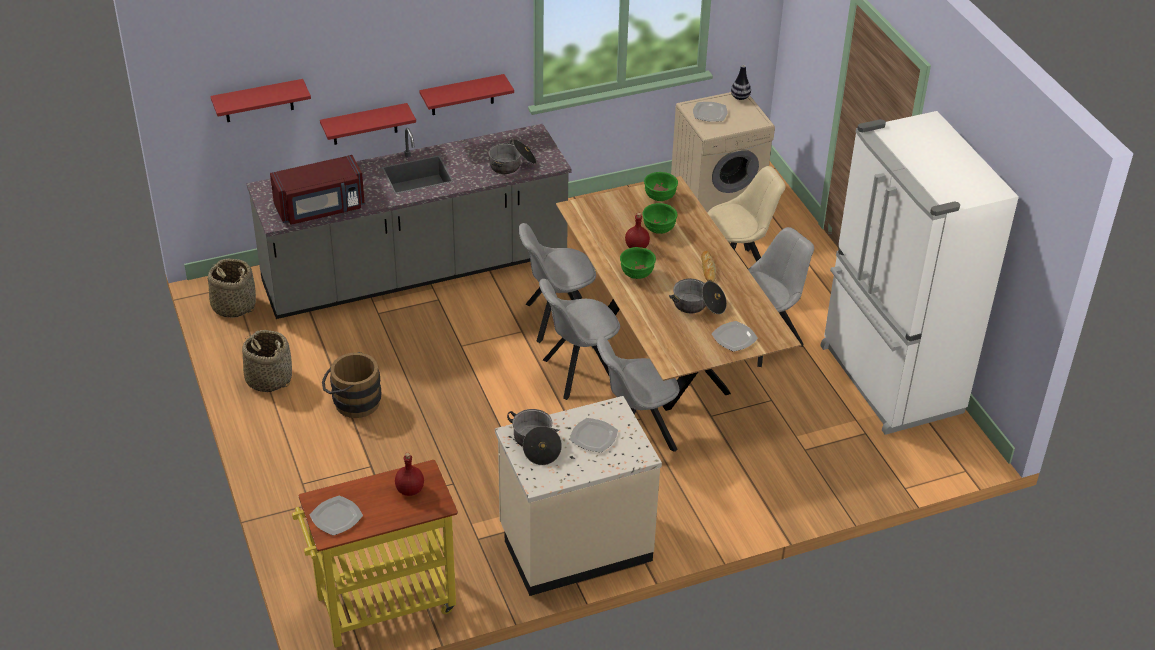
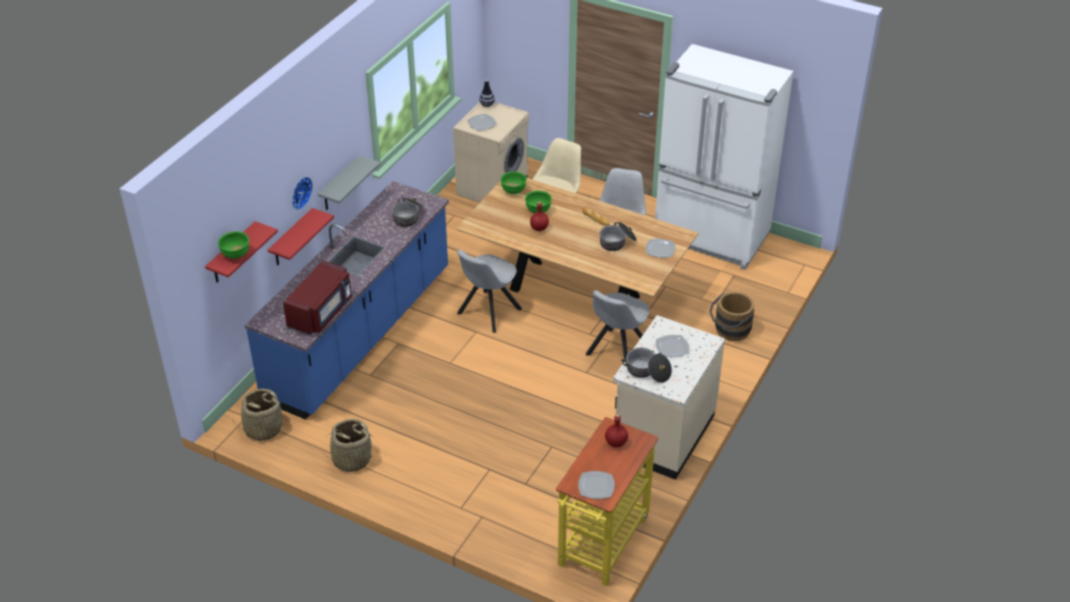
camera: 40 degrees left, 0 degrees up
grey counter [246,124,572,319] -> blue counter [245,181,449,420]
brown bucket [322,352,382,418] -> brown bucket moved to [709,292,754,341]
red shelf [419,74,514,115] -> grey shelf [318,155,380,210]
grey chair [539,279,620,400] -> none
green bowl [620,247,656,279] -> green bowl moved to [218,231,249,259]
none -> wall clock [292,177,313,210]

